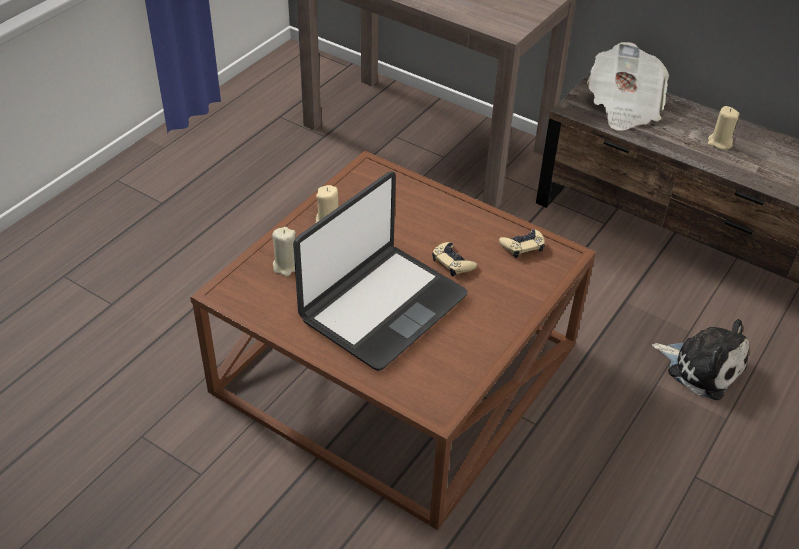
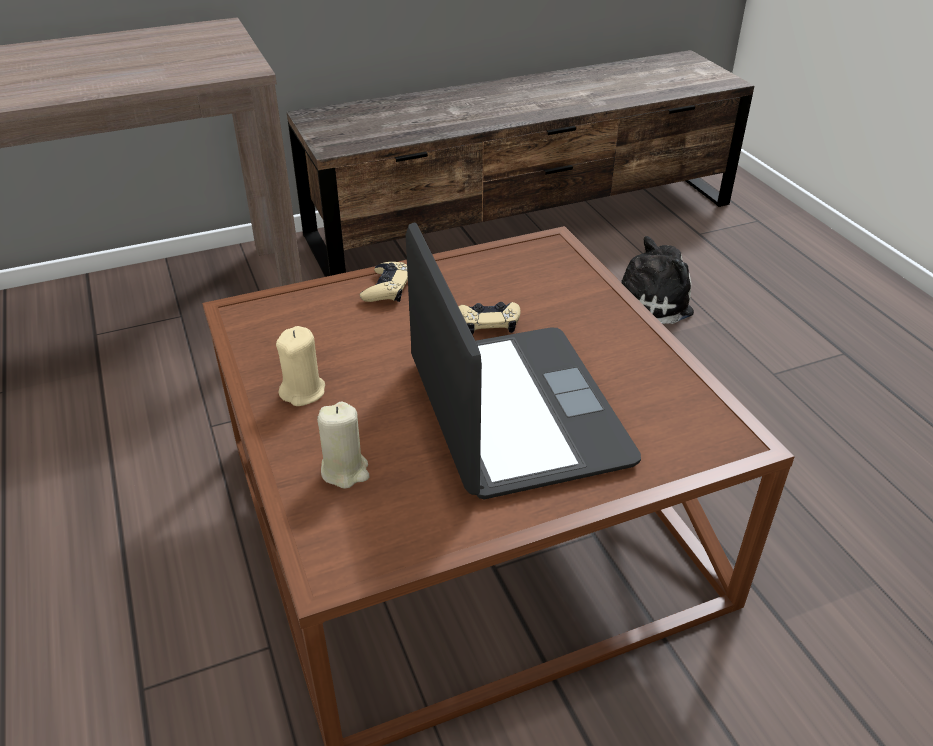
camera: 55 degrees left, 5 degrees down
beige game controller [499,229,545,258] -> beige game controller moved to [360,262,408,302]
newspaper [587,42,669,131] -> none
beige candle [708,106,739,150] -> none

